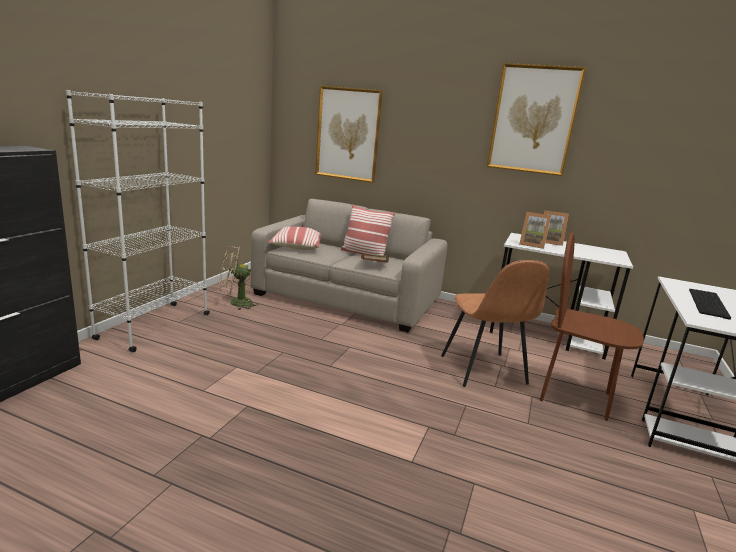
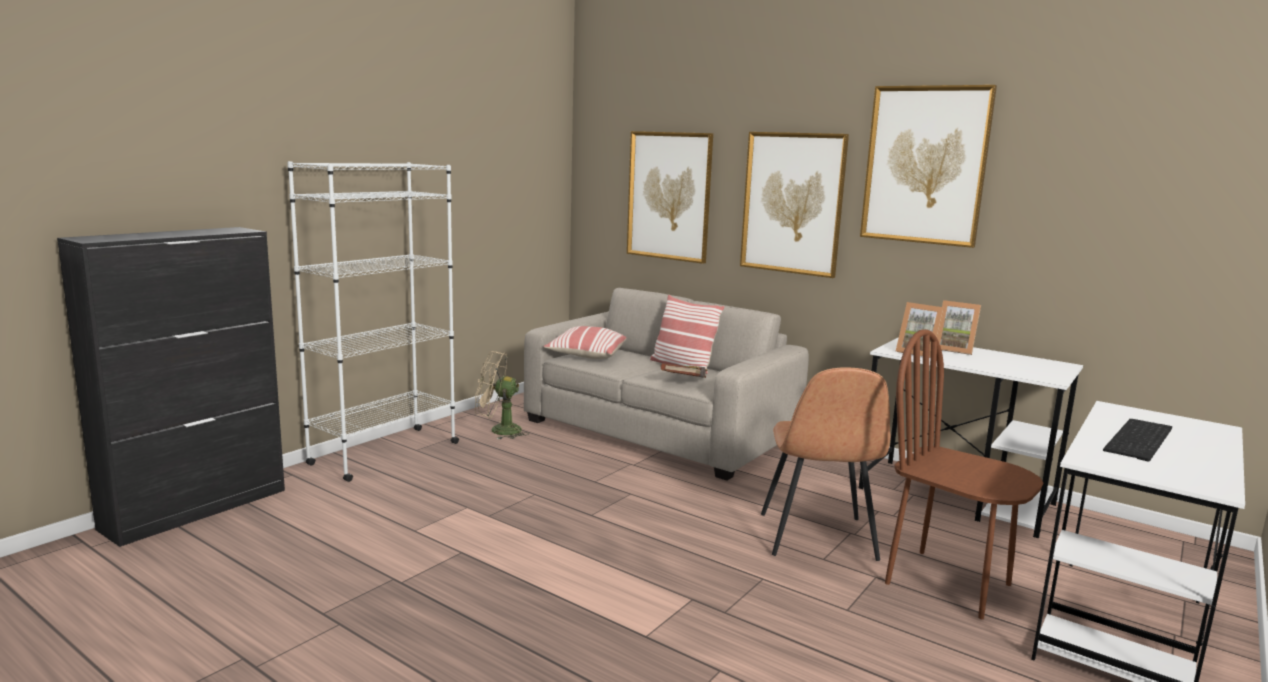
camera: 15 degrees right, 5 degrees down
none -> picture [740,132,849,278]

